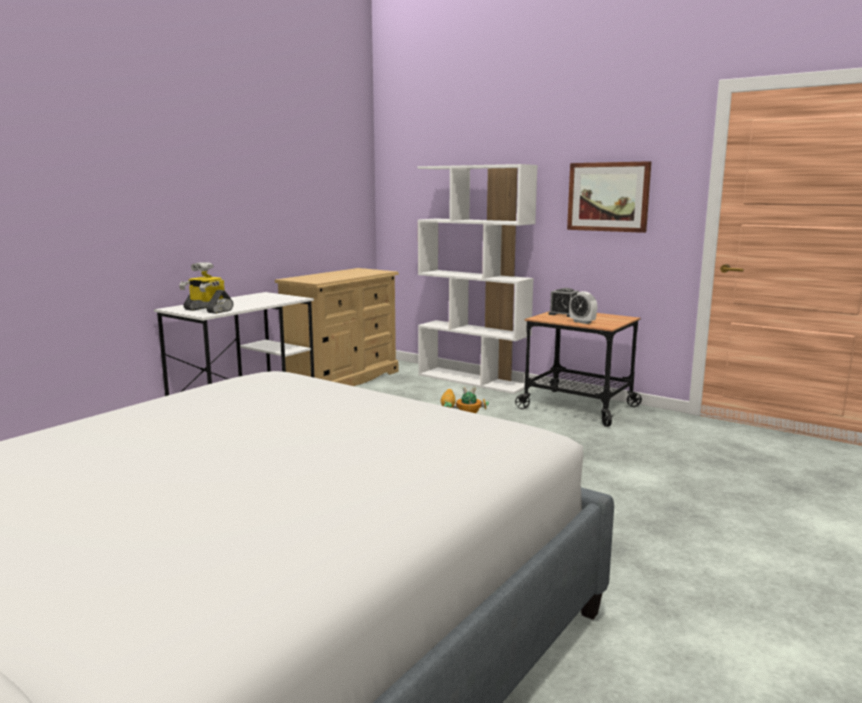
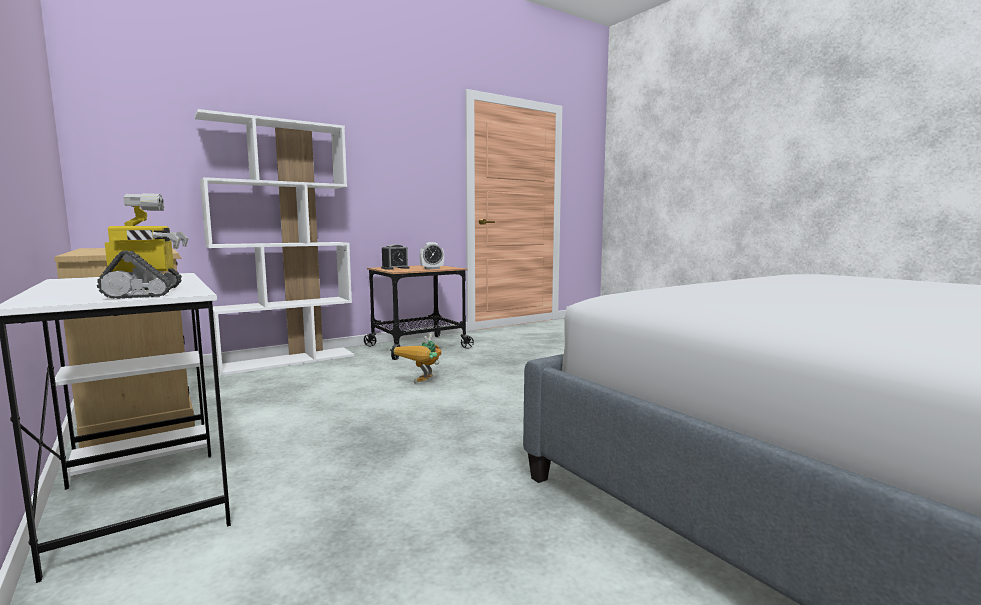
camera: 70 degrees left, 5 degrees down
toy robot [179,262,233,314] -> toy robot turned 75 degrees counterclockwise [97,193,188,299]
picture [567,161,651,233] -> none

